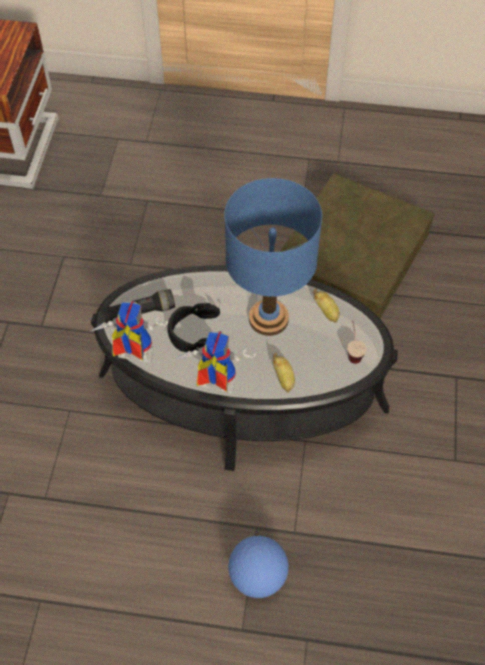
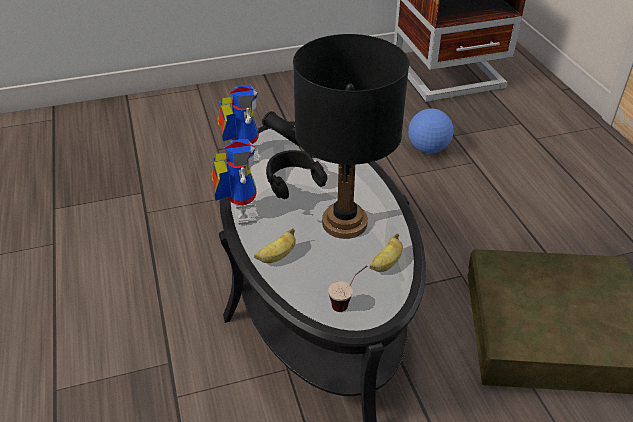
camera: 65 degrees right, 15 degrees down
blue table lamp [224,178,322,336] -> black table lamp [293,34,409,239]
football [228,536,289,598] -> football moved to [408,108,453,153]

